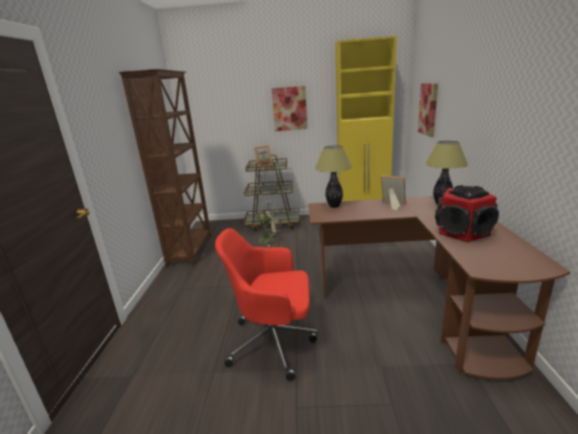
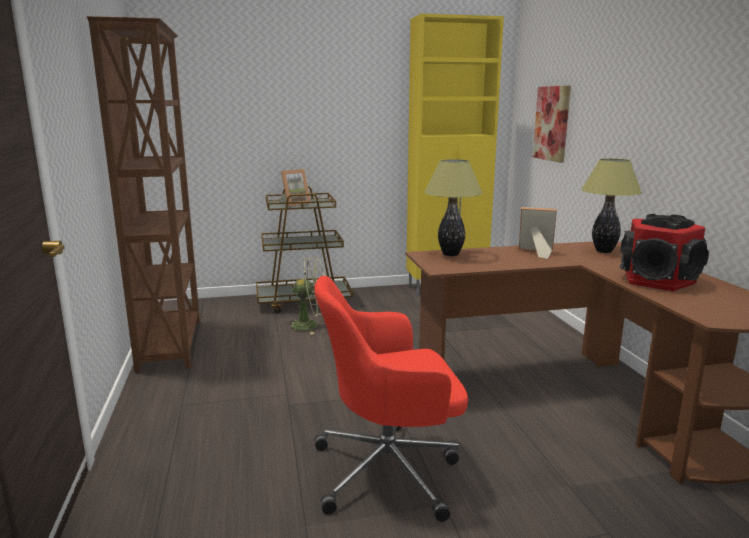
camera: 15 degrees left, 5 degrees down
picture [272,86,307,131] -> none

